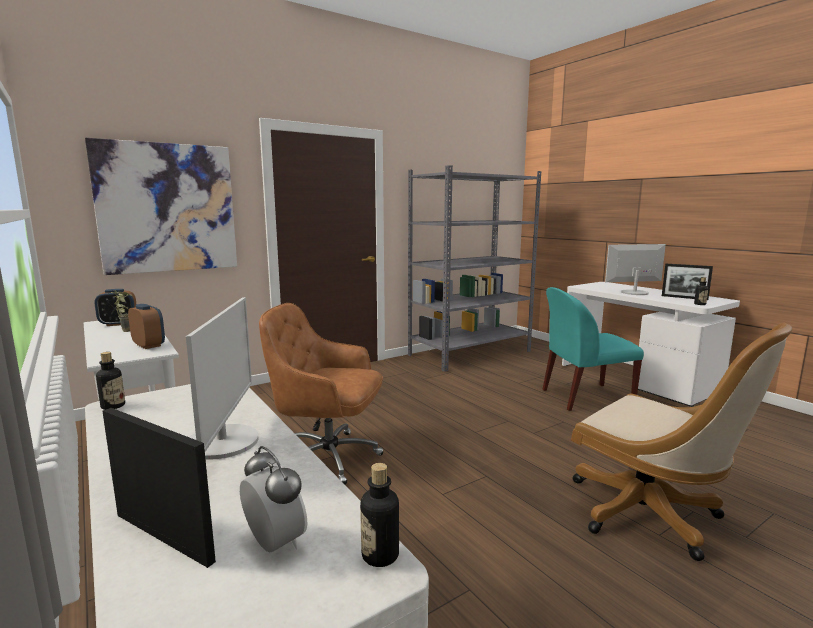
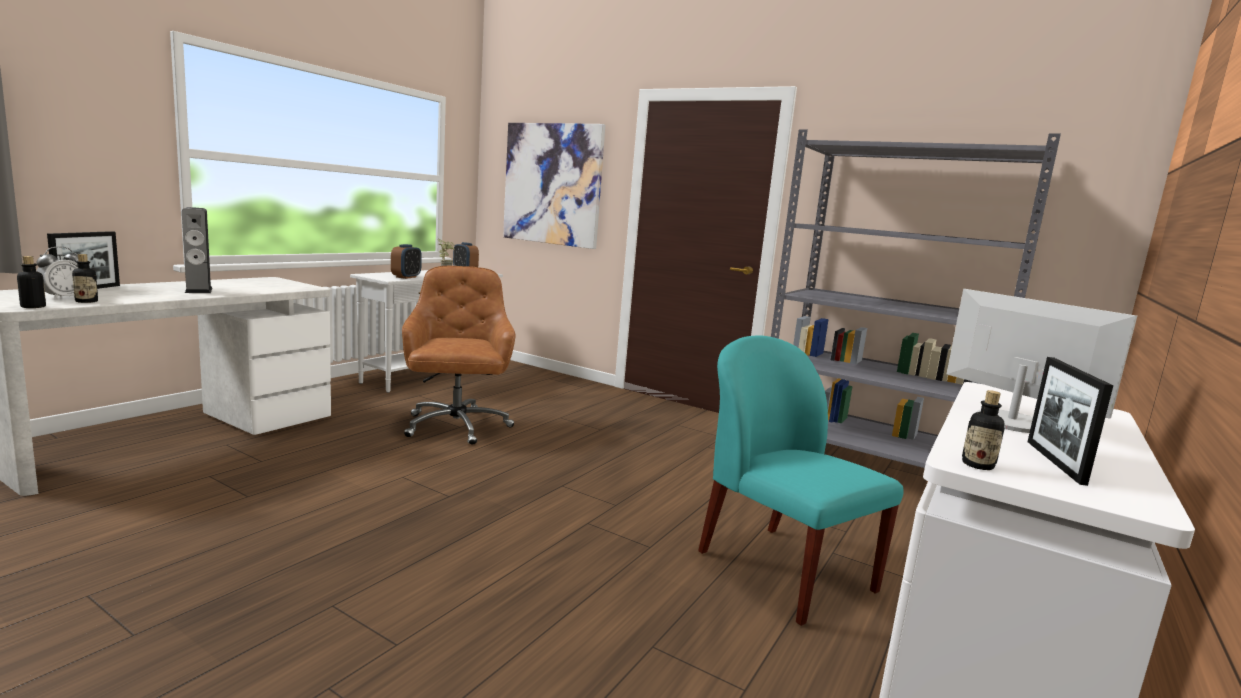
camera: 65 degrees right, 0 degrees up
bottle [96,352,125,410] -> bottle moved to [72,254,98,303]
monitor [186,297,259,460] -> speaker [182,207,213,293]
office chair [571,323,792,561] -> none

